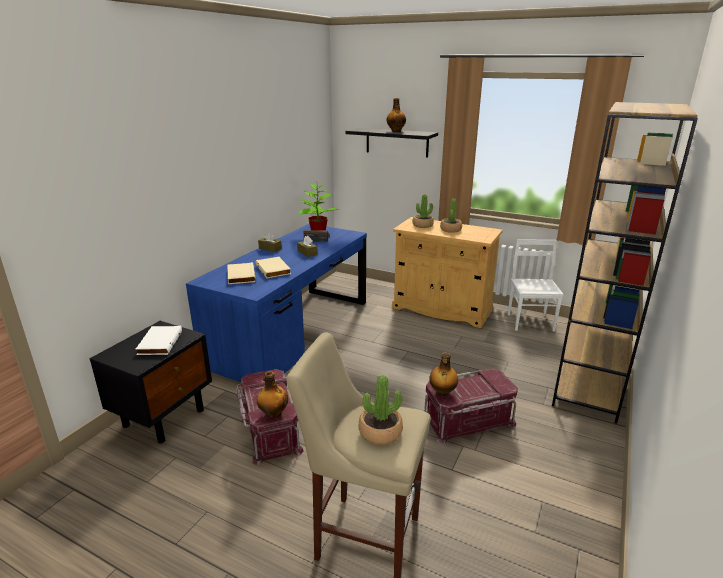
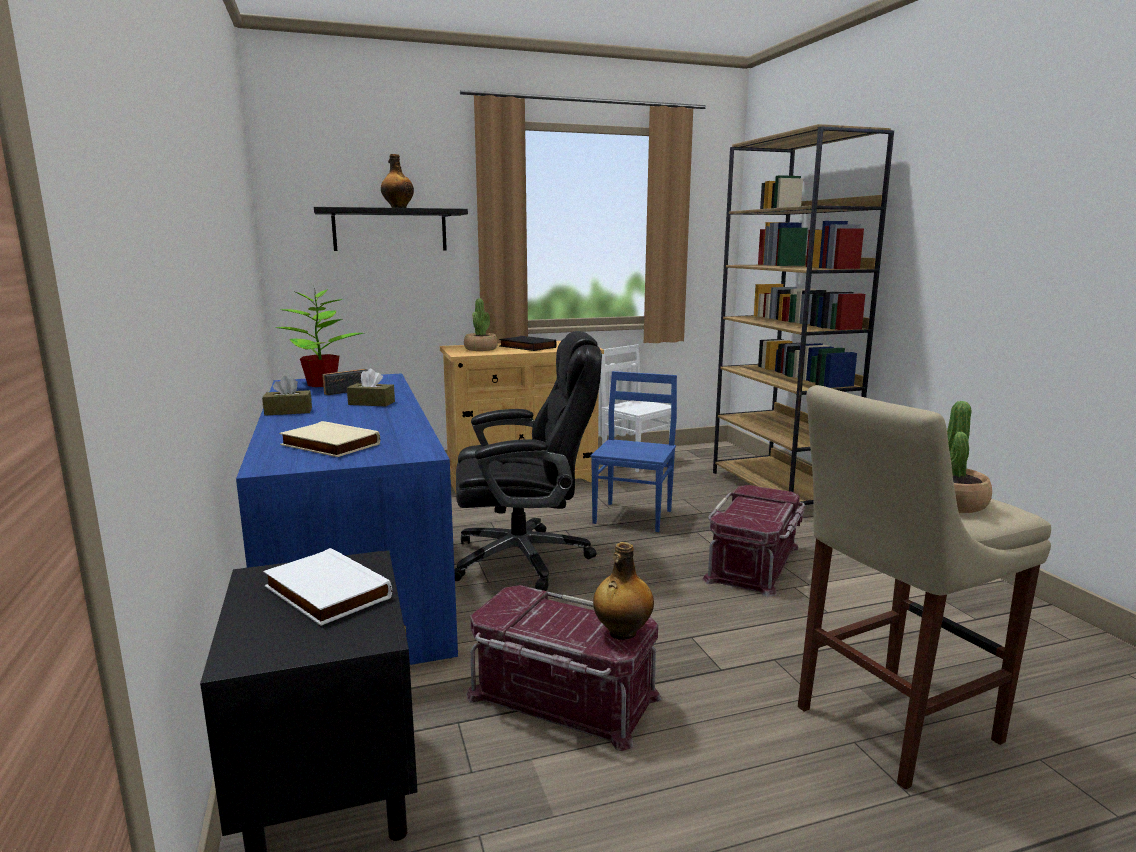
camera: 45 degrees left, 10 degrees down
beige book [256,257,291,279] -> none
bottle [429,352,458,397] -> none
potted plant [440,198,462,233] -> black book [499,336,557,351]
none -> black office chair [454,331,602,591]
none -> blue chair [591,371,677,532]

